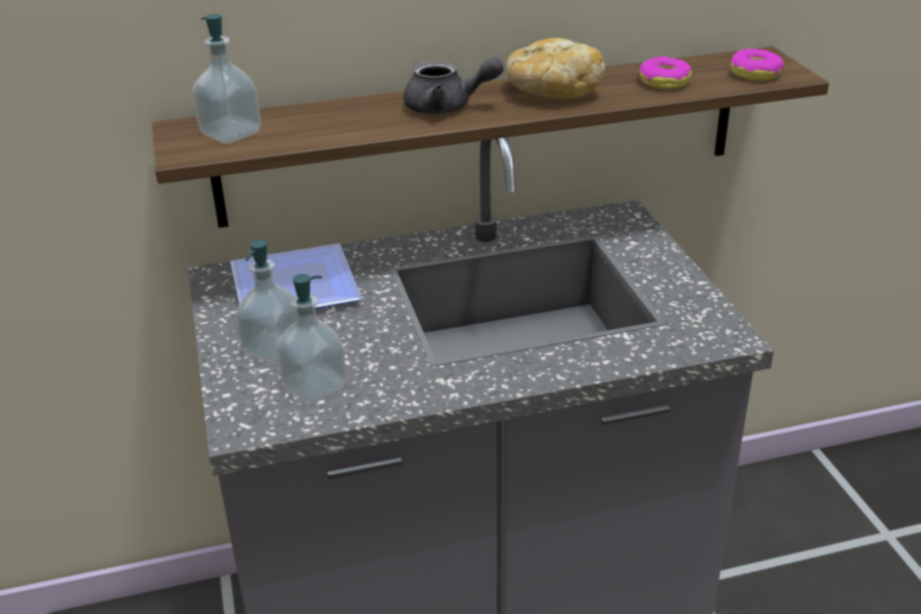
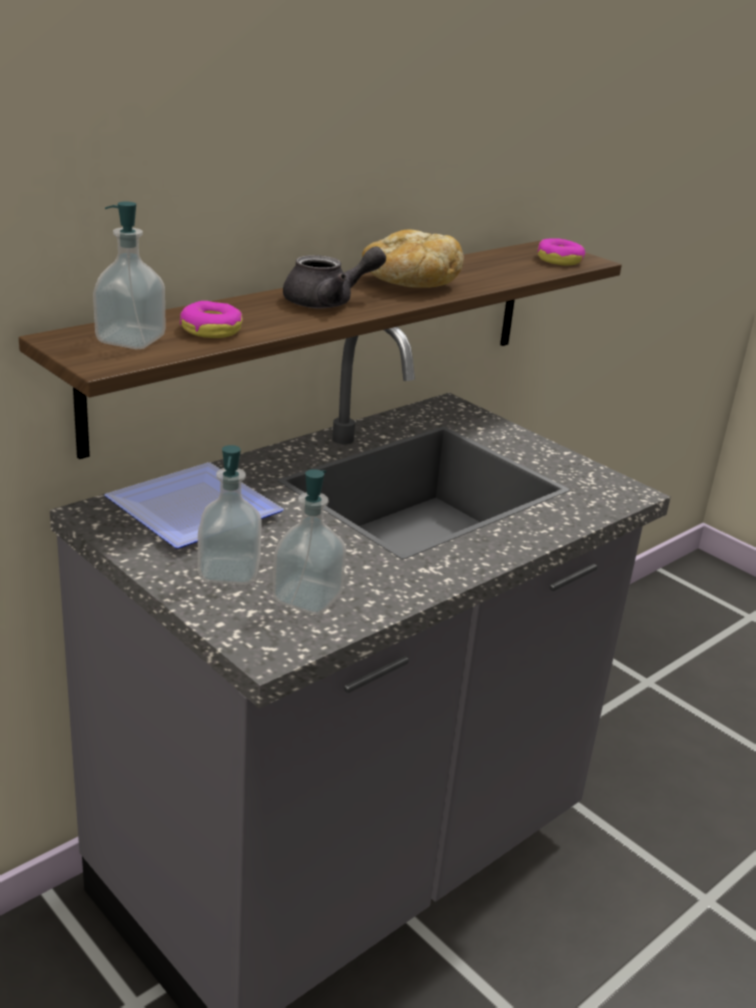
camera: 30 degrees left, 5 degrees down
donut [638,56,692,89] -> donut moved to [180,301,243,338]

